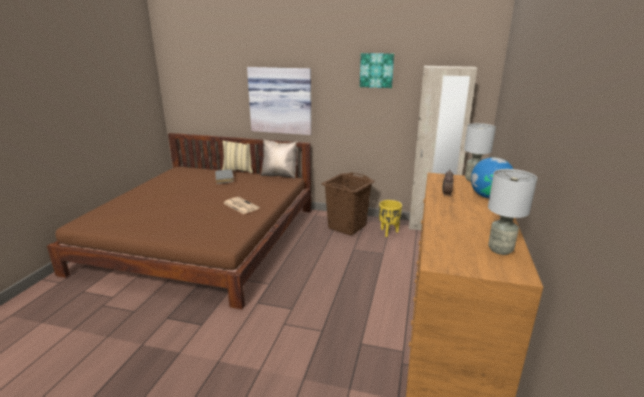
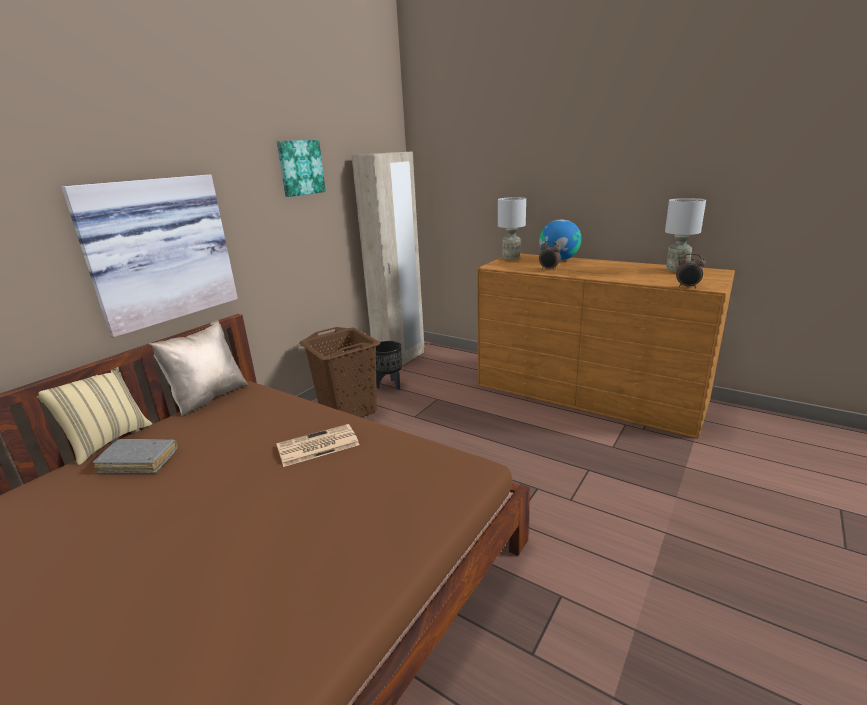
camera: 70 degrees left, 0 degrees up
yellow planter [379,200,402,237] -> black planter [376,341,402,390]
none -> alarm clock [676,253,706,288]

